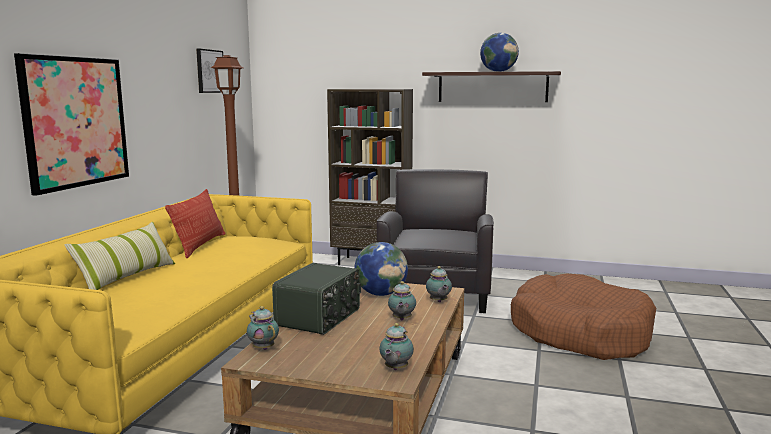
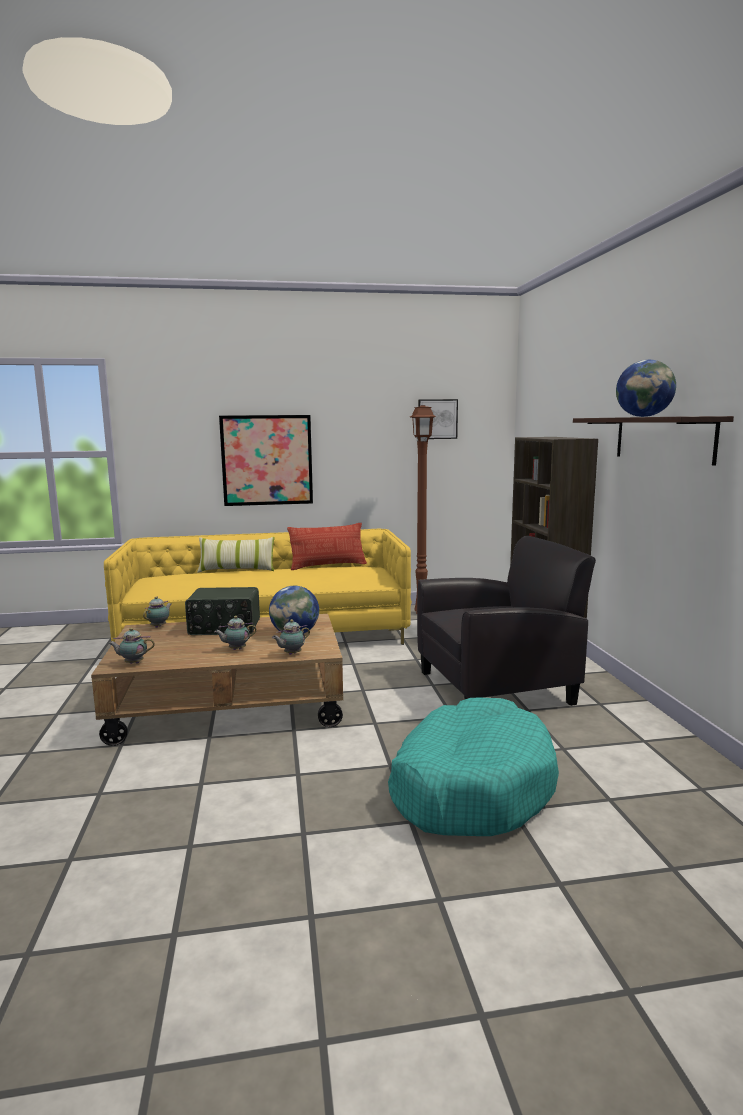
camera: 65 degrees right, 0 degrees up
brown dog bed [511,274,656,360] -> turquoise dog bed [388,698,559,836]

